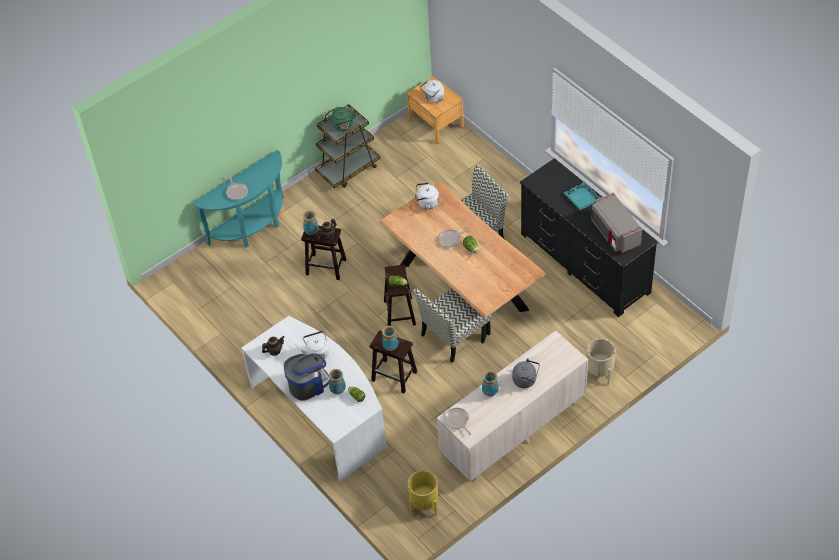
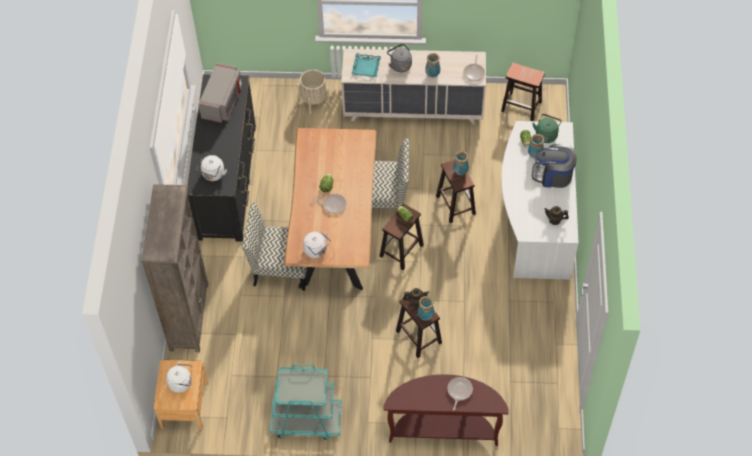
camera: 140 degrees left, 5 degrees up
turquoise console table [192,150,284,248] -> brown console table [384,374,509,446]
white kettle [301,331,330,359] -> white kettle moved to [197,155,227,181]
brown cart [315,104,380,188] -> turquoise cart [270,364,342,440]
green kettle [331,107,356,131] -> green kettle moved to [532,114,562,143]
yellow planter [408,470,439,516] -> brown stool [501,62,545,121]
turquoise tray [564,181,600,210] -> turquoise tray moved to [352,53,381,77]
none -> brown bookcase [141,184,208,352]

